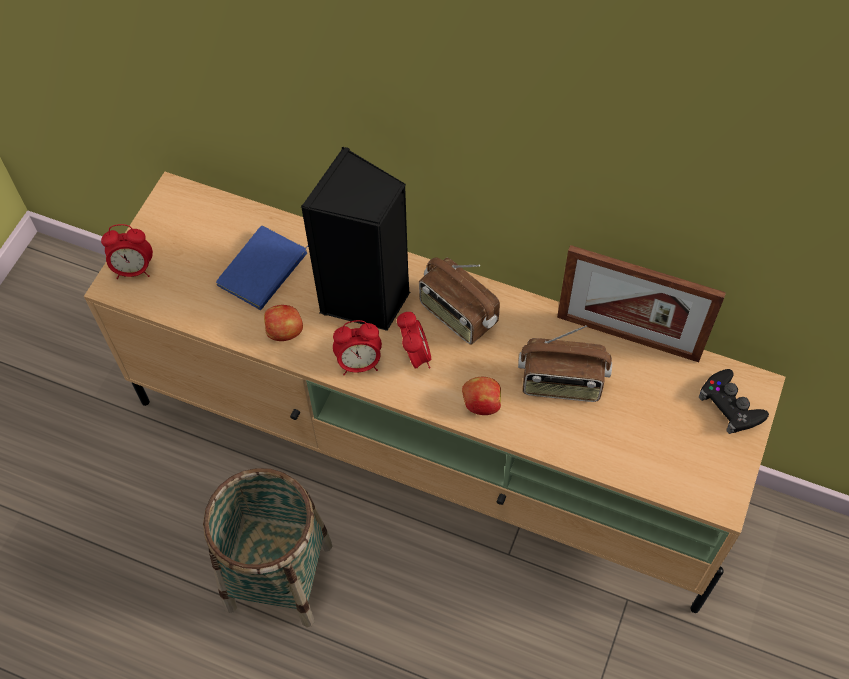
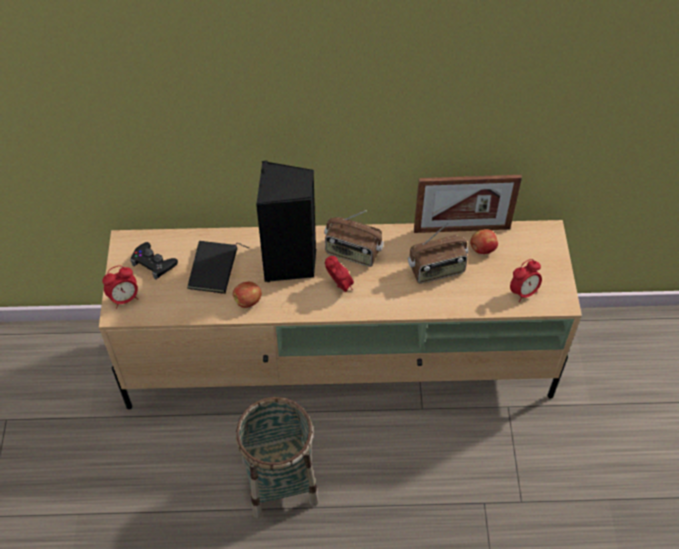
camera: 25 degrees left, 5 degrees down
blue book [216,226,308,310] -> black book [187,241,249,294]
alarm clock [333,320,382,375] -> alarm clock moved to [510,259,542,303]
apple [462,377,501,415] -> apple moved to [470,229,498,254]
black game controller [699,369,769,434] -> black game controller moved to [130,242,178,280]

